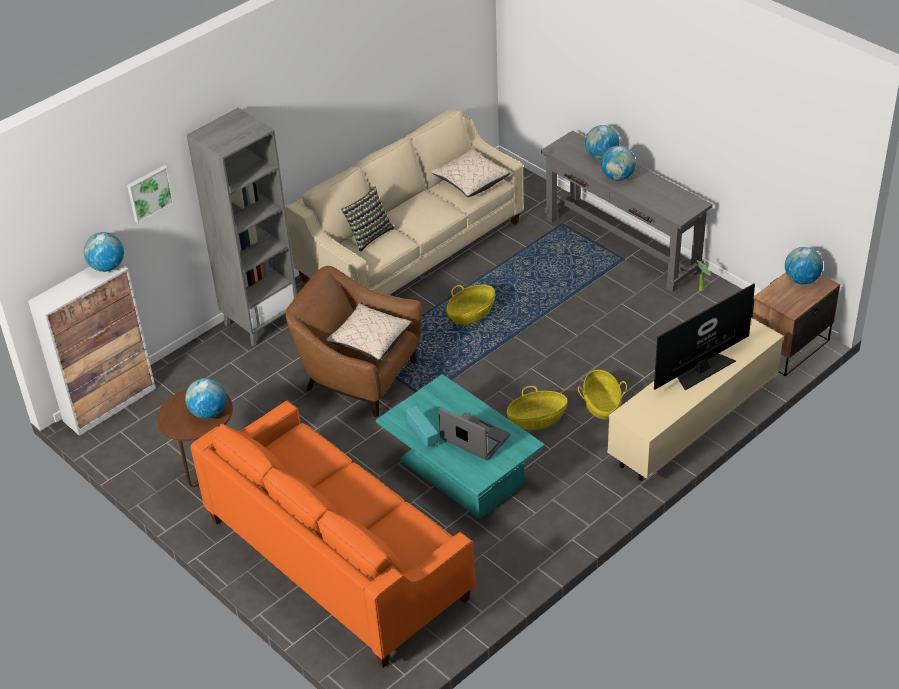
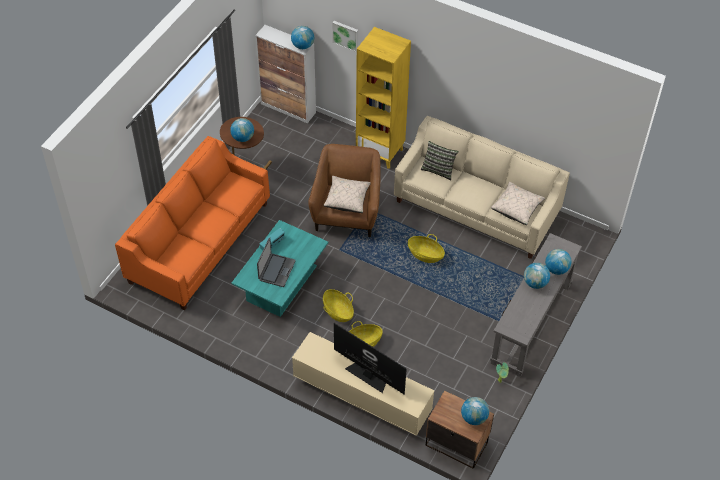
camera: 70 degrees right, 10 degrees up
grey bookcase [187,108,297,347] -> yellow bookcase [356,27,411,169]

